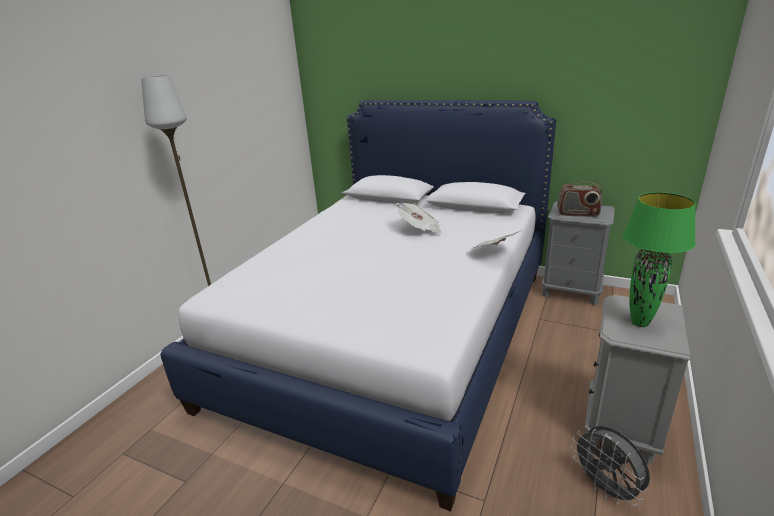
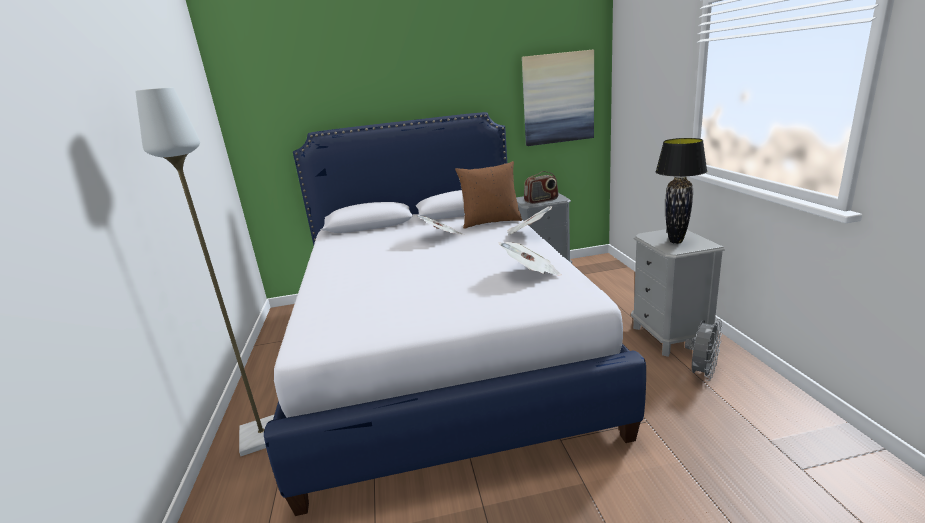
camera: 35 degrees left, 5 degrees down
grey fan [571,426,650,506] -> grey fan turned 75 degrees counterclockwise [685,319,723,381]
green table lamp [623,192,696,327] -> black table lamp [656,138,707,244]
none -> brown pillow [455,161,522,229]
none -> newspaper [498,242,562,276]
none -> picture [522,49,594,146]

